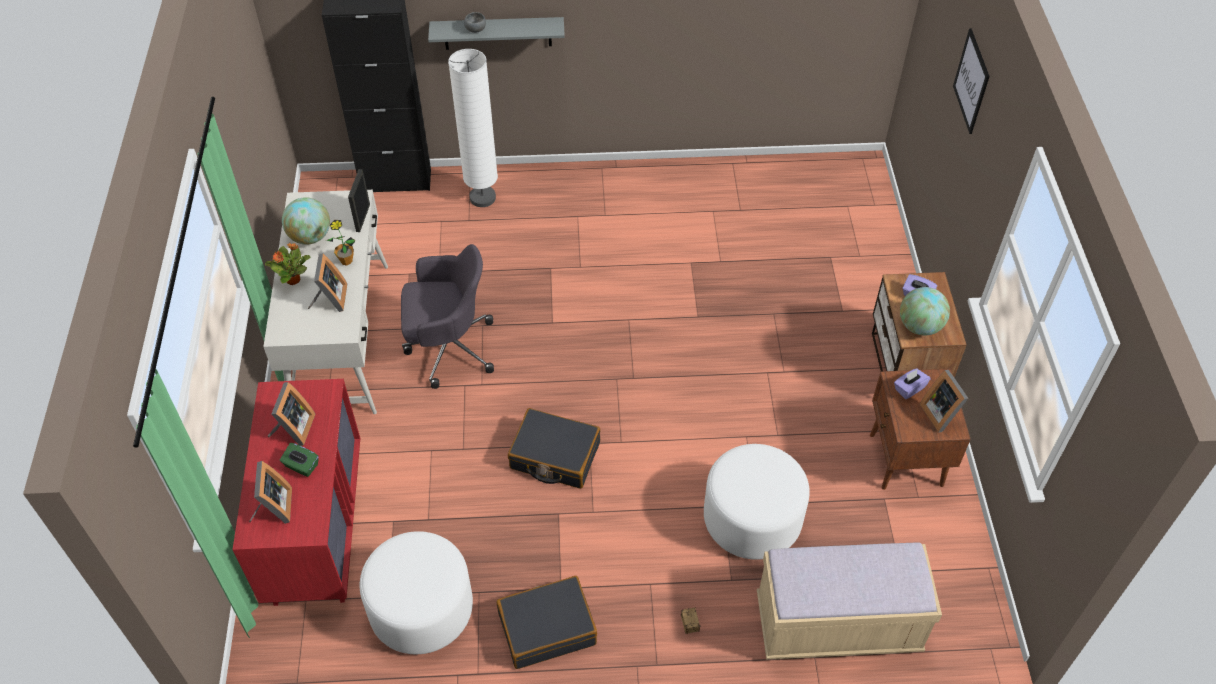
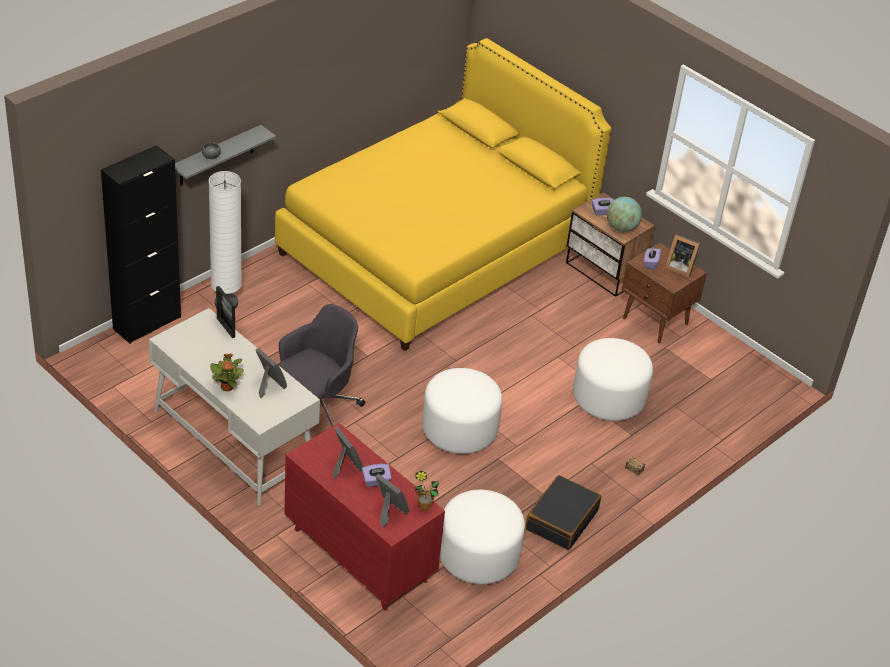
camera: 45 degrees left, 10 degrees down
green tissue box [280,443,319,477] -> purple tissue box [362,464,392,487]
globe [282,197,330,245] -> none
potted plant [326,220,356,265] -> potted plant moved to [415,470,439,511]
black suitcase [508,408,600,489] -> white ottoman [422,368,502,454]
beige bench [757,543,942,659] -> none
picture [953,28,990,134] -> none
none -> yellow bed [275,38,612,351]

